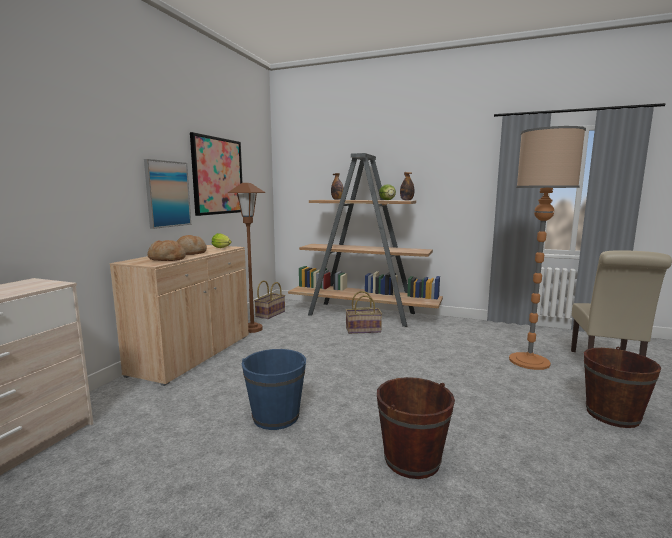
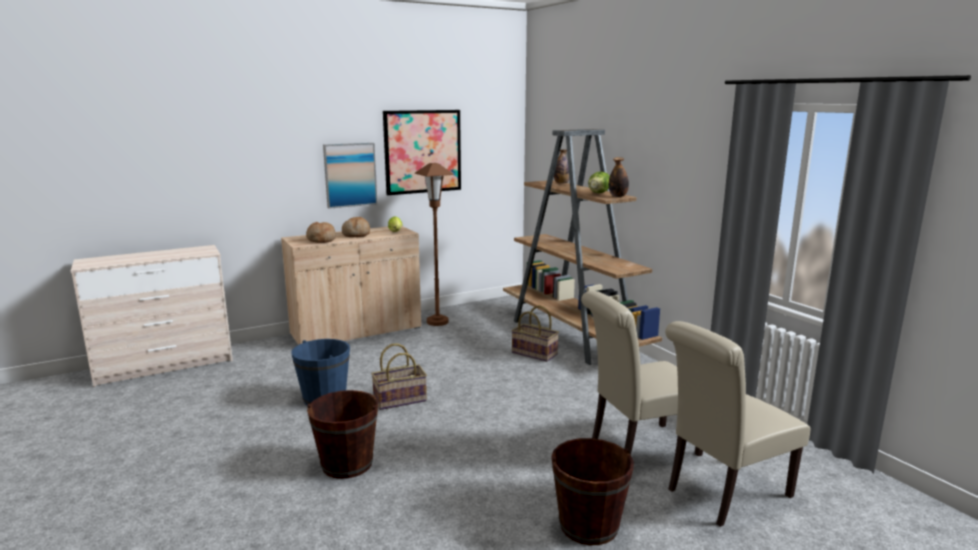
camera: 40 degrees right, 5 degrees up
basket [254,280,285,319] -> basket moved to [371,344,427,410]
floor lamp [509,126,586,370] -> beige chair [581,291,703,456]

